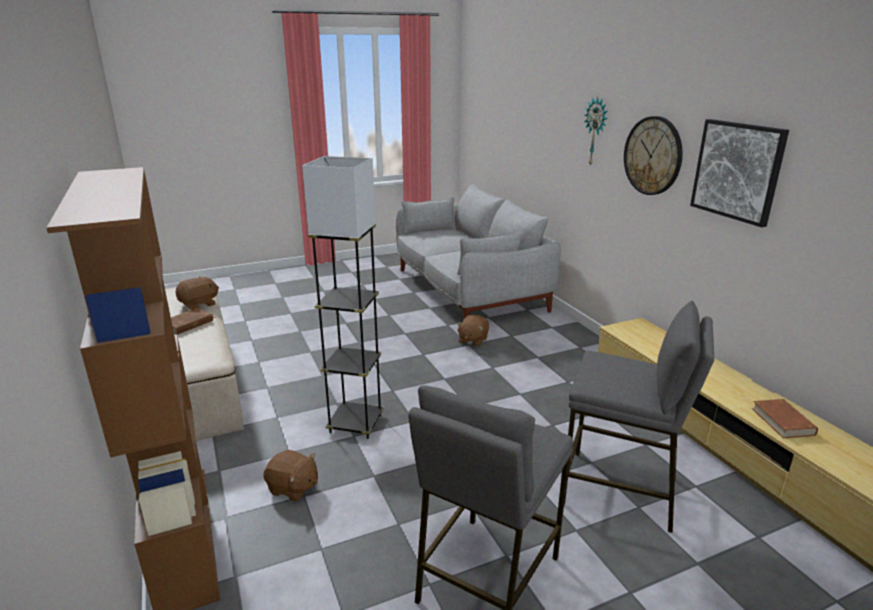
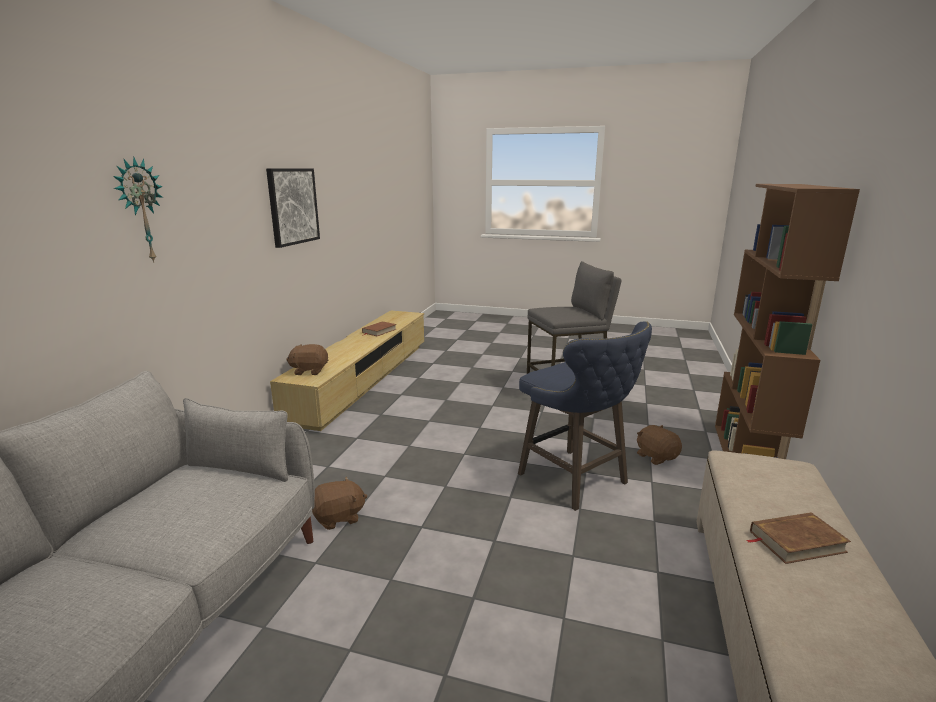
camera: 140 degrees left, 5 degrees down
brown plush toy [175,276,219,310] -> brown plush toy moved to [286,344,329,375]
grey floor lamp [302,156,384,439] -> blue stool [518,321,652,511]
grey stool [564,301,714,533] -> none
wall clock [624,116,683,195] -> none

